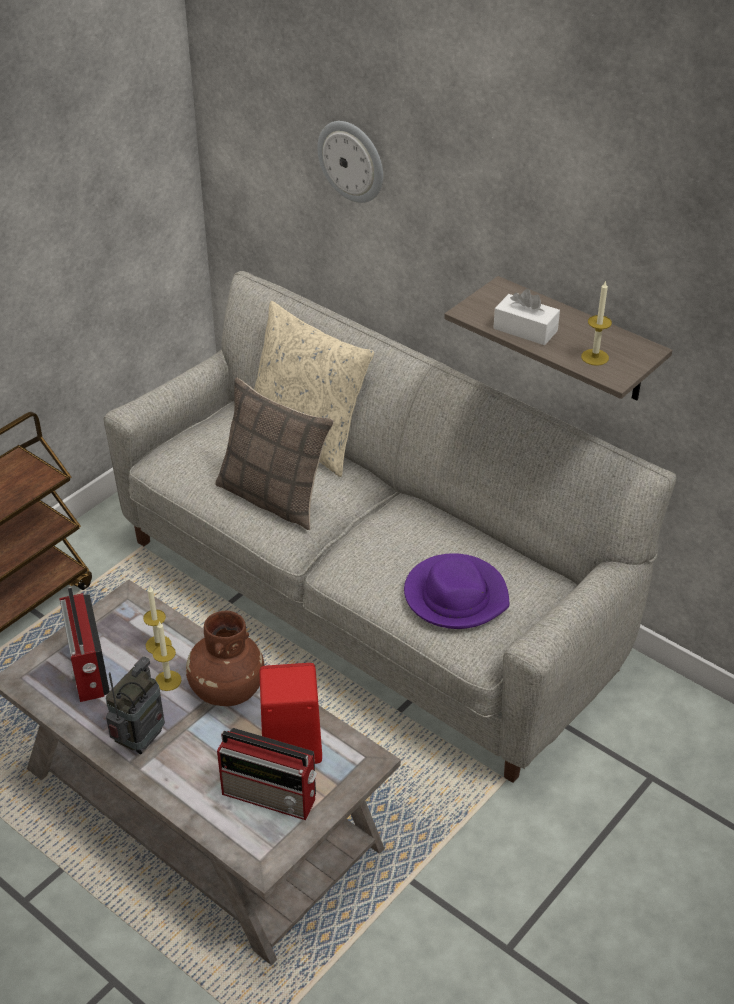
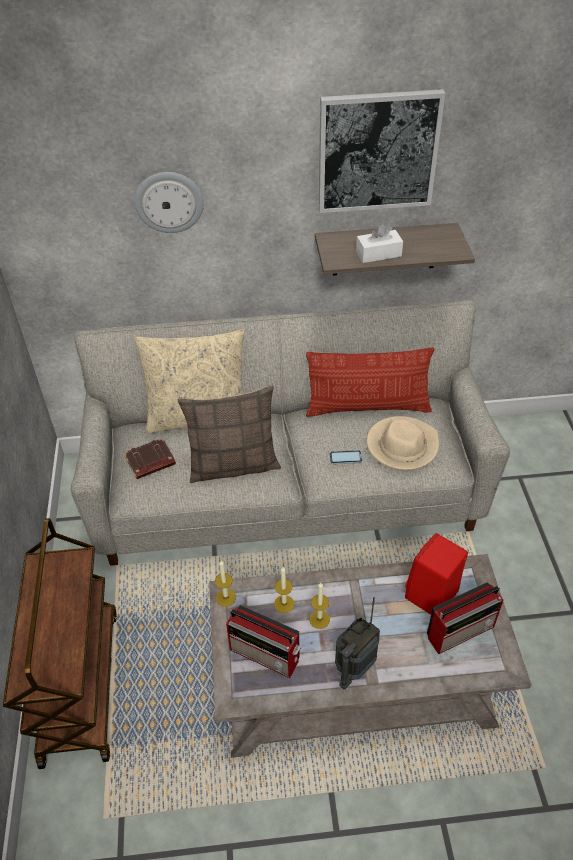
camera: 45 degrees left, 5 degrees up
radio [106,657,165,754] -> radio turned 120 degrees counterclockwise [335,597,380,689]
brown vase [186,611,264,706] -> none
purple hat [404,553,509,629] -> beige hat [367,416,439,471]
candle [581,280,612,366] -> candle moved to [215,560,236,607]
none -> brown book [124,438,176,479]
none -> pillow [306,347,434,417]
none -> picture [319,89,445,213]
none -> phone [330,450,362,464]

